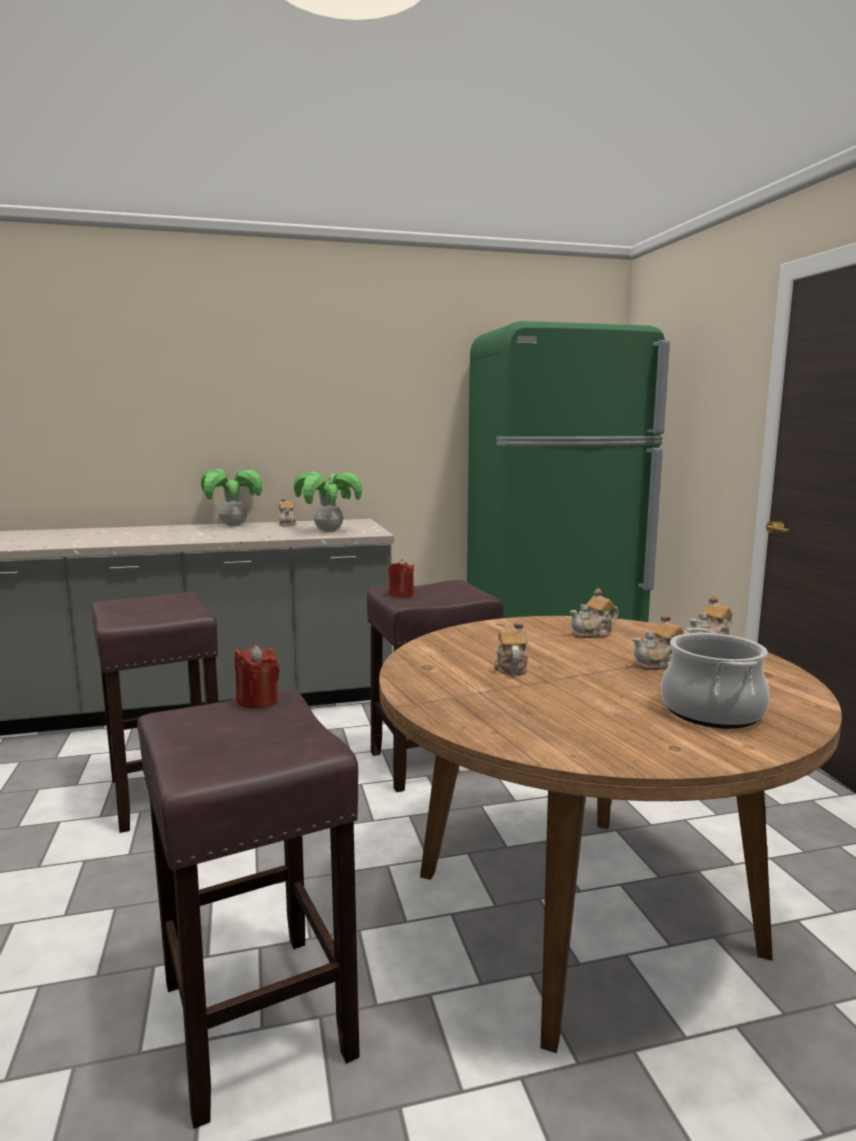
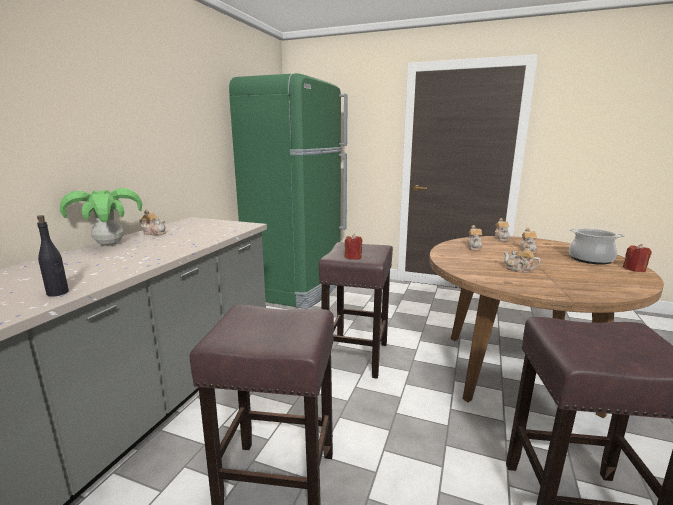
camera: 55 degrees left, 5 degrees up
red candle [235,645,280,708] -> red candle moved to [623,244,652,272]
potted plant [294,472,362,532] -> none
none -> black bottle [37,215,69,297]

